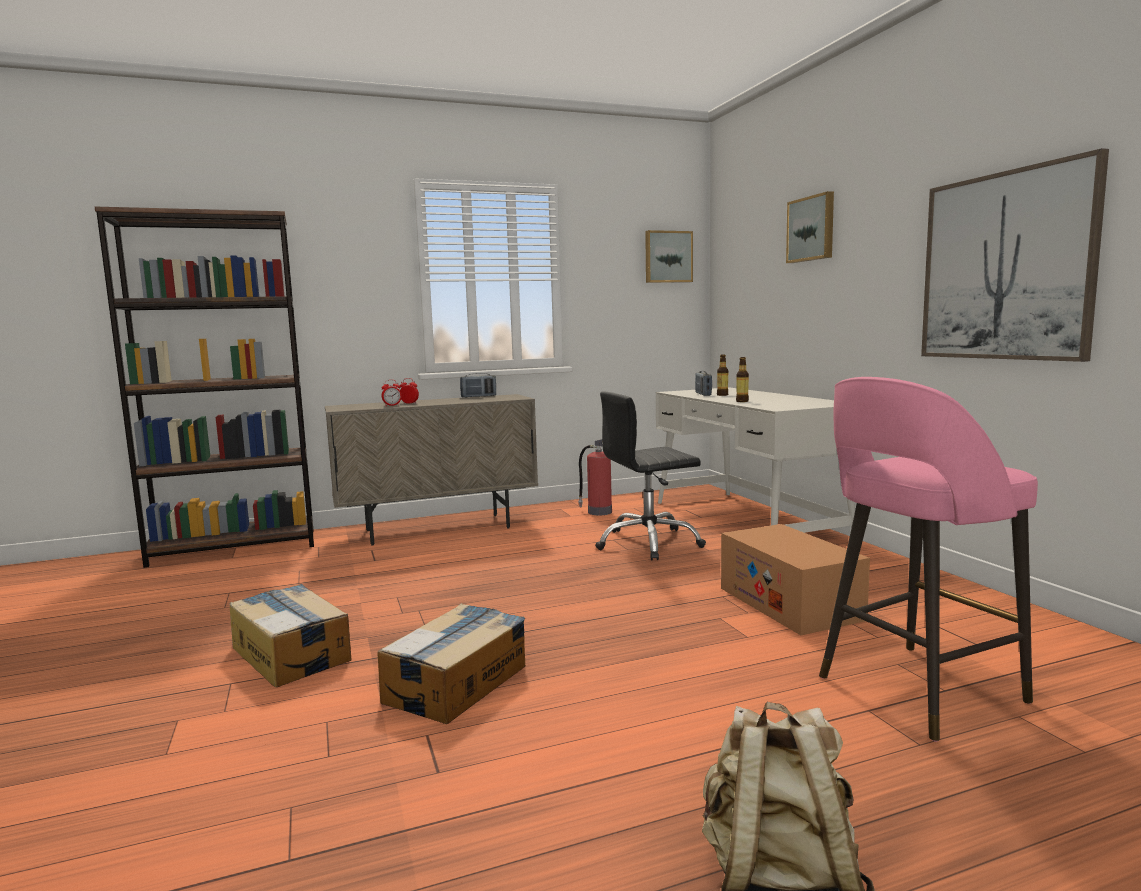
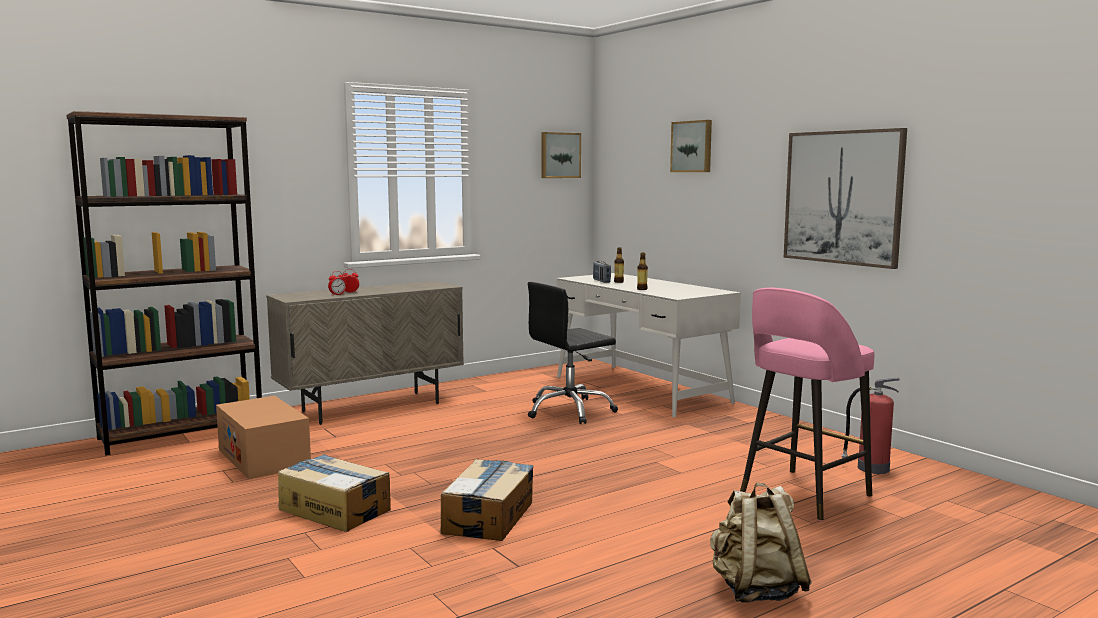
camera: 15 degrees left, 0 degrees up
radio [460,373,496,398] -> none
fire extinguisher [578,439,612,515] -> fire extinguisher moved to [841,378,899,474]
cardboard box [721,524,870,635] -> cardboard box moved to [216,396,311,479]

